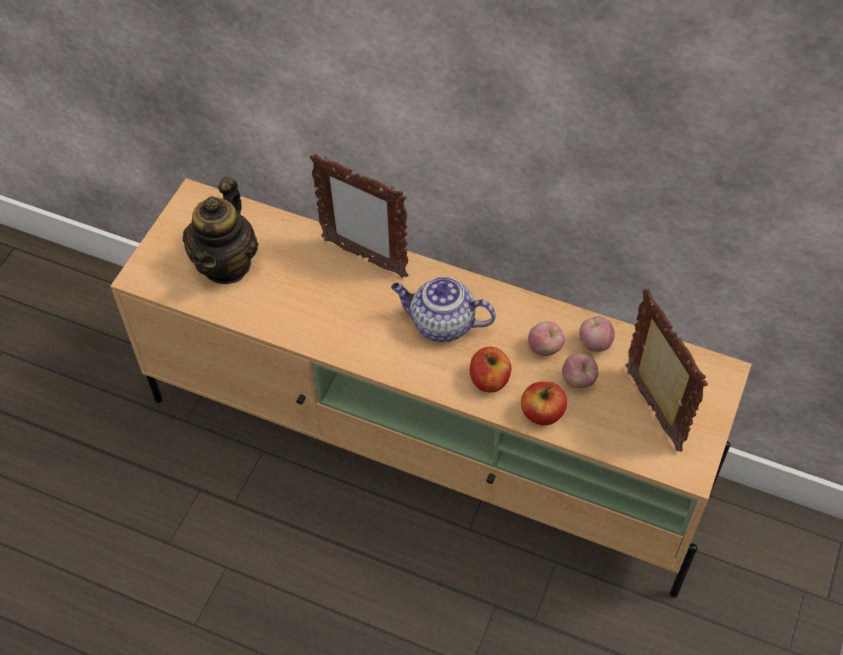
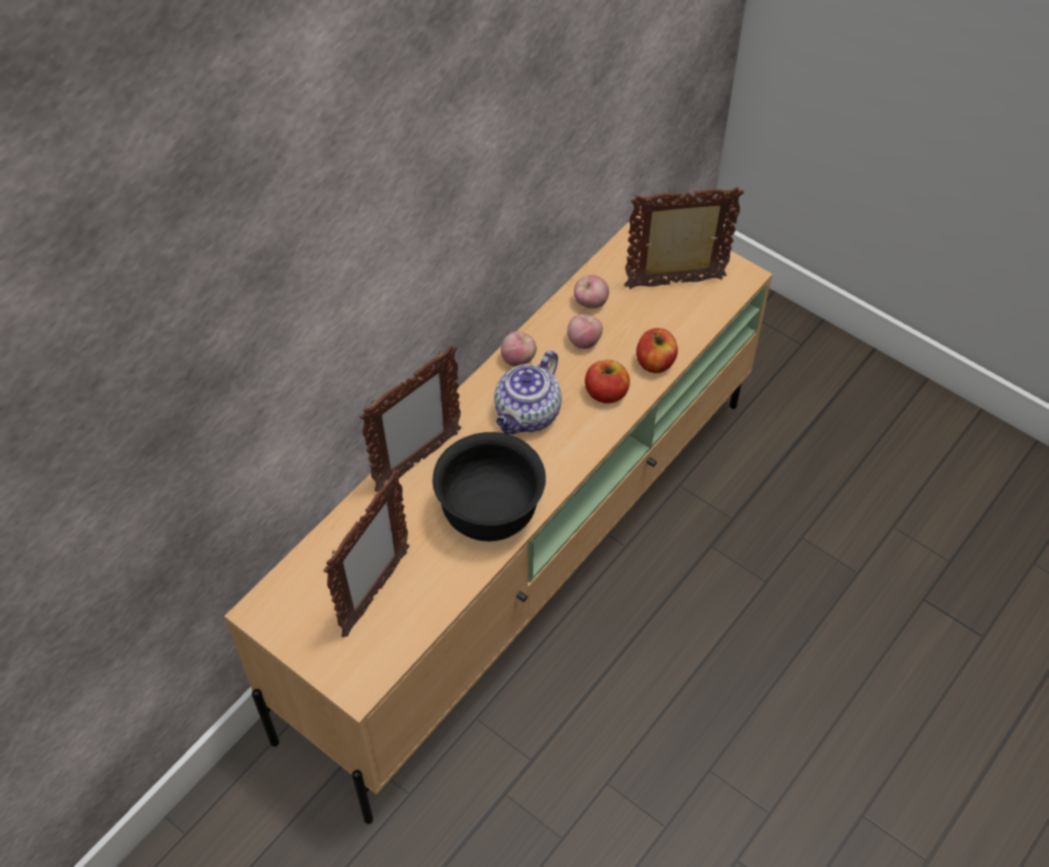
camera: 75 degrees left, 0 degrees up
teapot [183,177,258,284] -> picture frame [323,469,410,638]
apple [562,354,598,388] -> apple moved to [501,331,537,367]
none -> black bowl [433,432,546,541]

